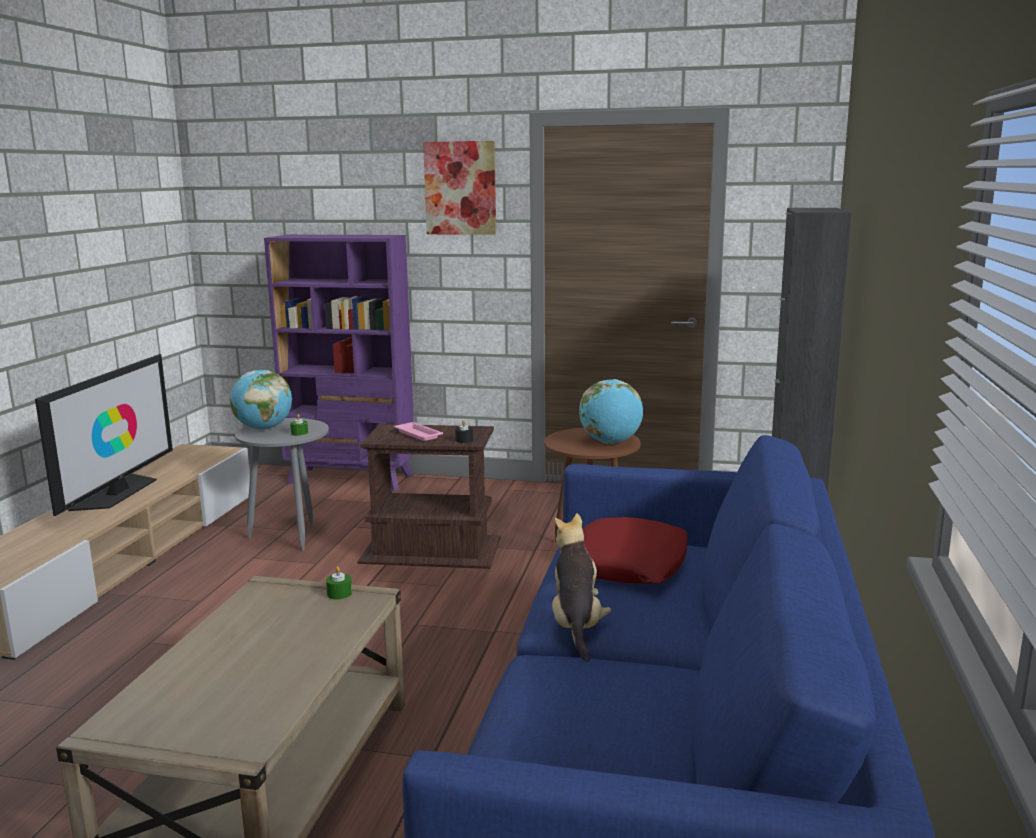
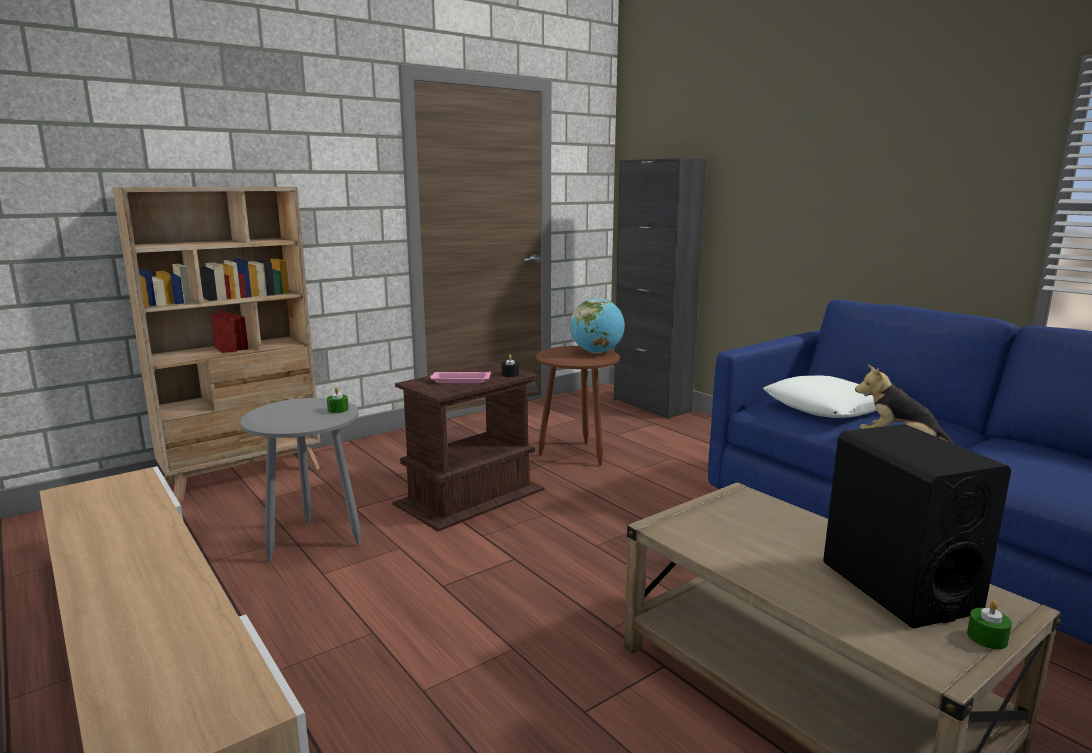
camera: 50 degrees left, 0 degrees up
television [35,354,173,516] -> none
globe [230,370,292,430] -> none
purple bookcase [264,235,414,491] -> beige bookcase [113,187,320,503]
green candle [326,566,352,599] -> green candle moved to [967,601,1012,649]
picture [423,141,496,235] -> none
red pillow [582,517,688,584] -> white pillow [763,375,877,418]
none -> black speaker [823,424,1011,629]

